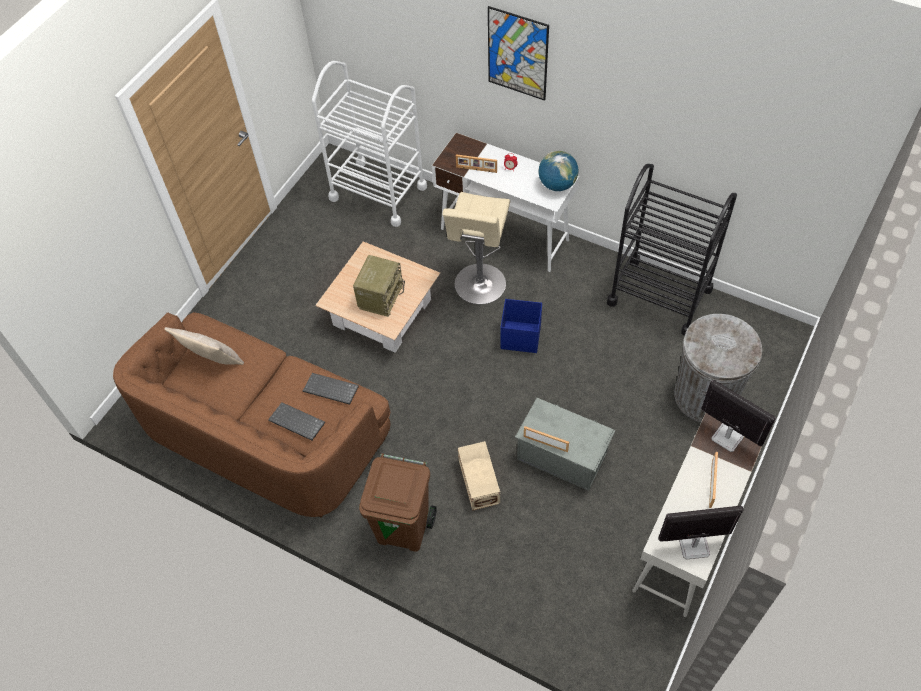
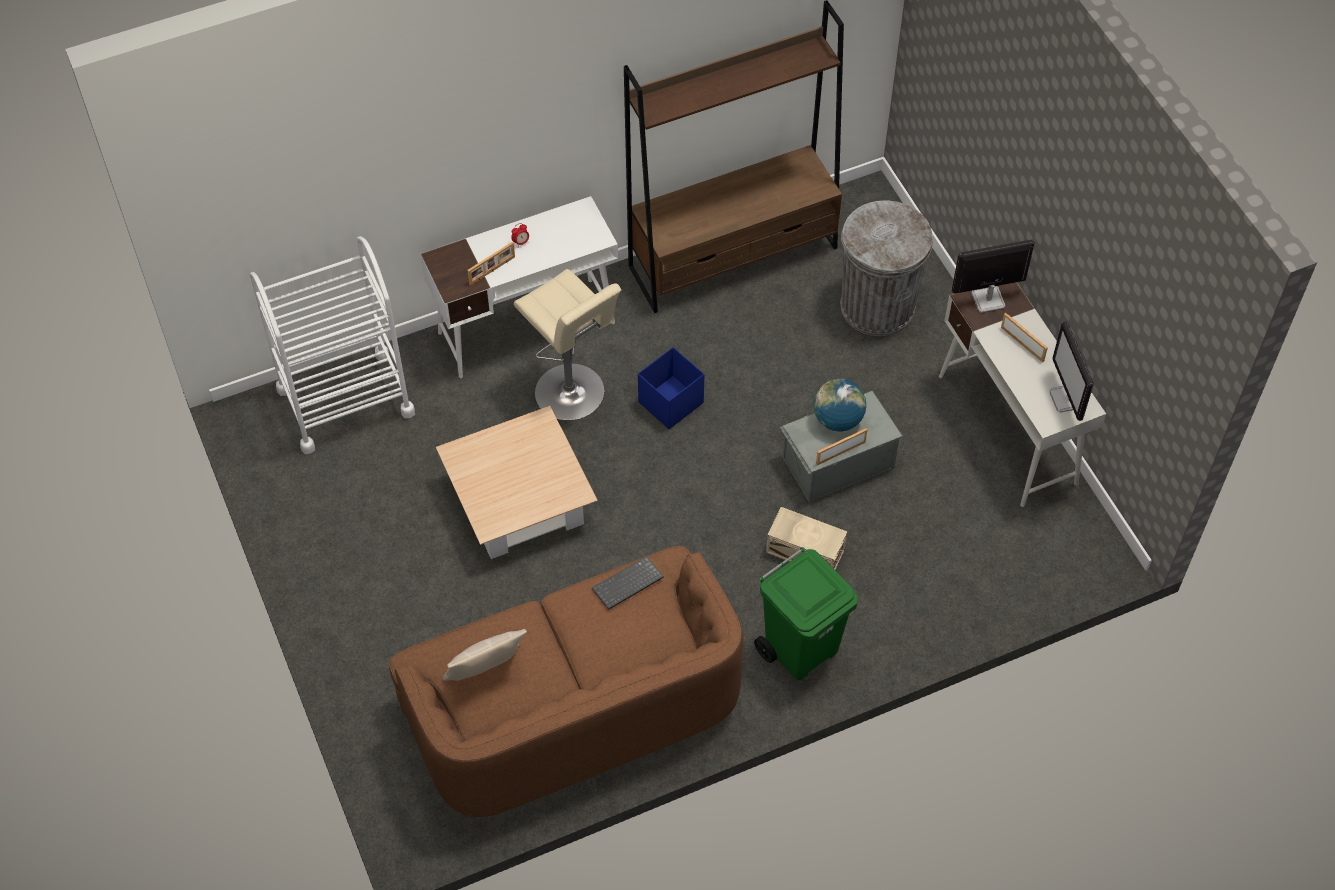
camera: 55 degrees left, 0 degrees up
keyboard [268,402,325,441] -> none
radio [353,255,405,317] -> none
brown trash can [359,453,437,552] -> green trash can [754,547,858,680]
picture [488,6,549,101] -> none
globe [538,151,578,191] -> globe moved to [814,379,866,432]
black cart [607,164,737,336] -> brown bookcase [624,0,844,313]
monitor [658,506,744,559] -> monitor turned 45 degrees counterclockwise [1049,321,1094,421]

